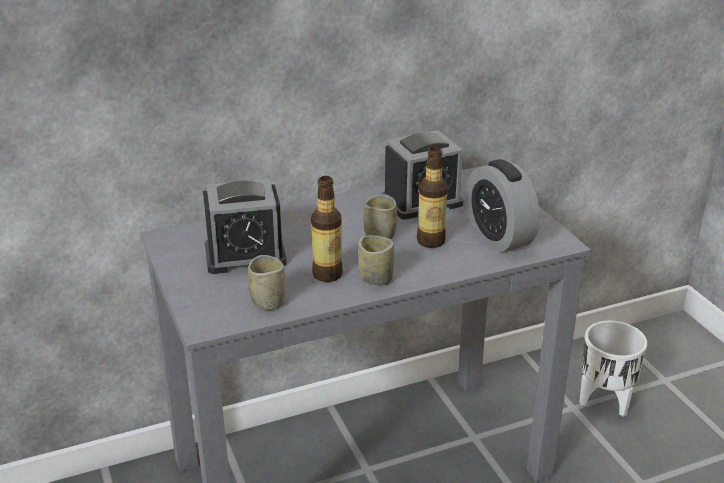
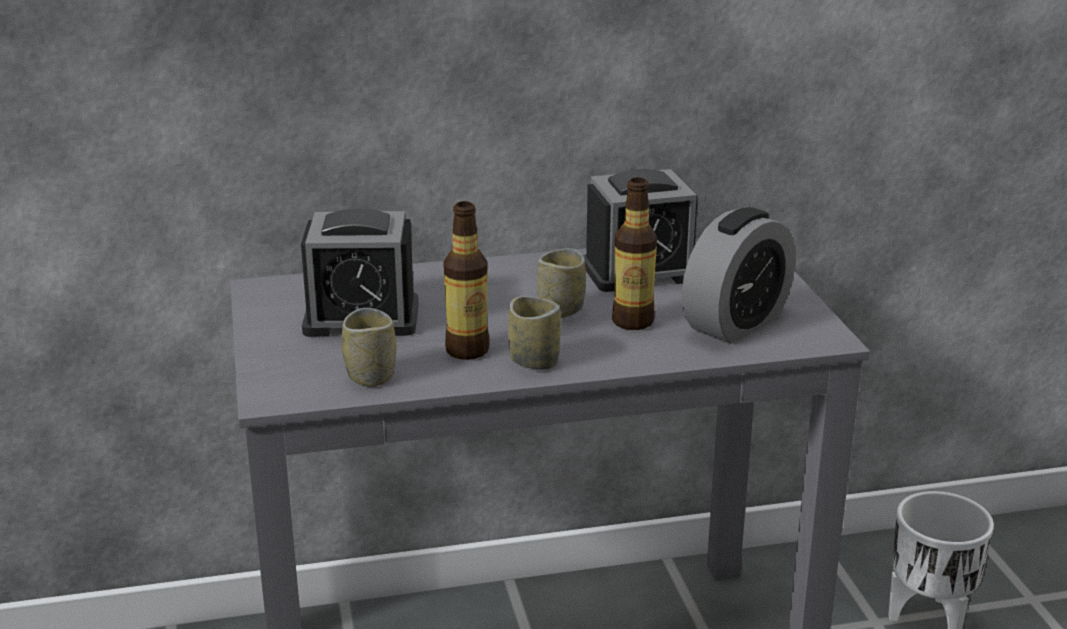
camera: 10 degrees right, 5 degrees down
alarm clock [465,159,540,253] -> alarm clock turned 120 degrees counterclockwise [682,207,796,344]

